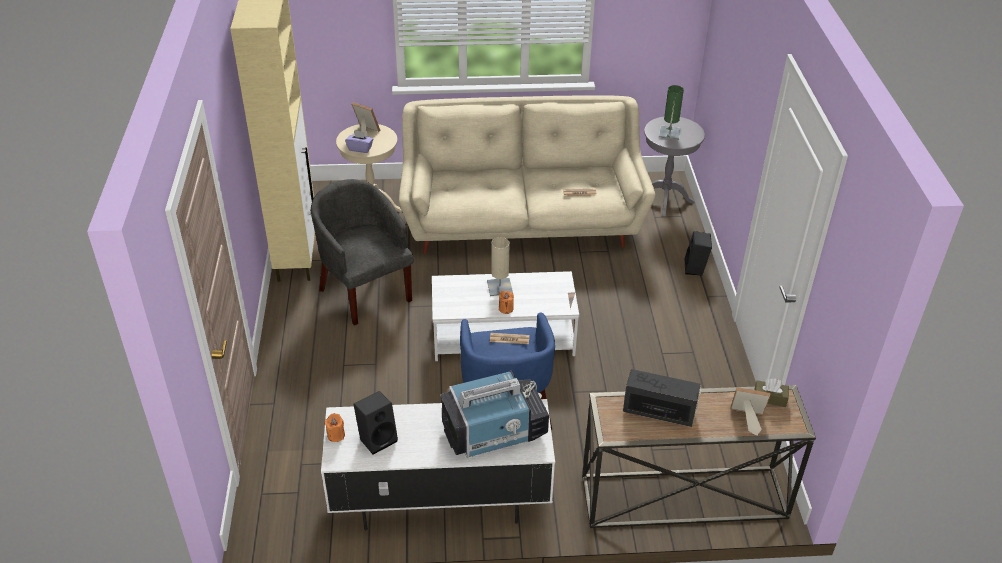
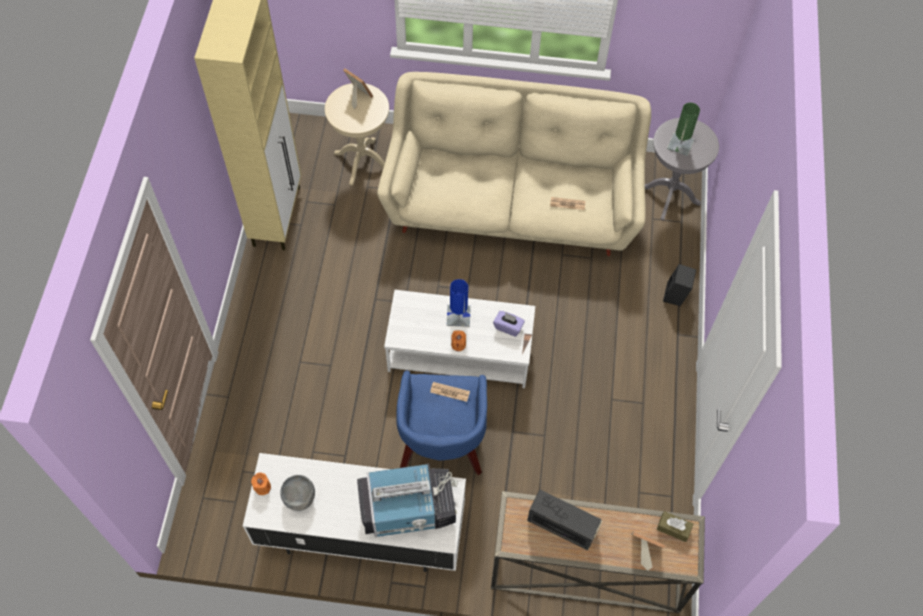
camera: 10 degrees right, 20 degrees up
grey armchair [311,179,414,326] -> none
purple tissue box [345,130,373,153] -> purple tissue box moved to [493,311,525,337]
black speaker [353,391,398,455] -> grey bowl [280,475,315,511]
beige table lamp [487,237,513,296] -> blue table lamp [447,279,471,327]

